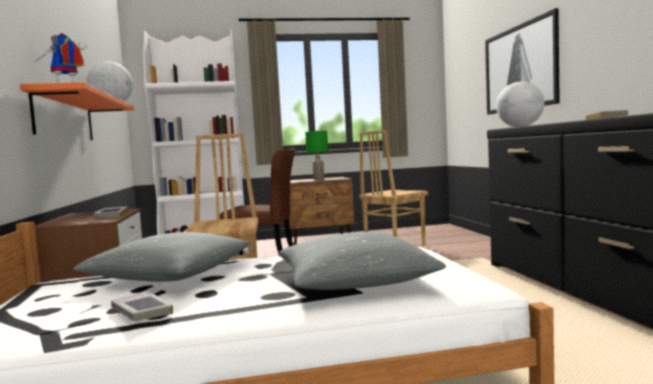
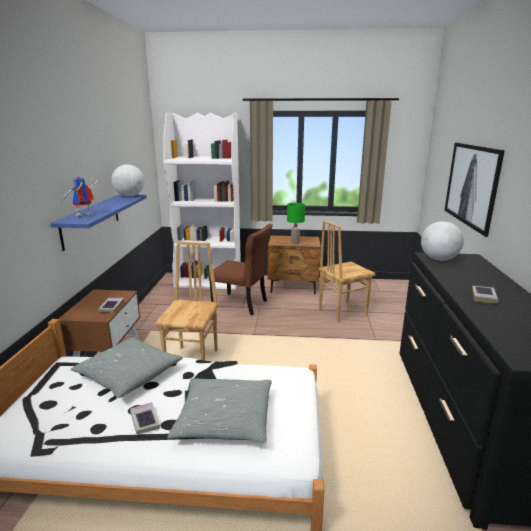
camera: 15 degrees right, 15 degrees up
orange shelf [20,82,134,140] -> blue shelf [50,194,147,251]
book [111,291,173,321] -> book moved to [130,402,160,434]

